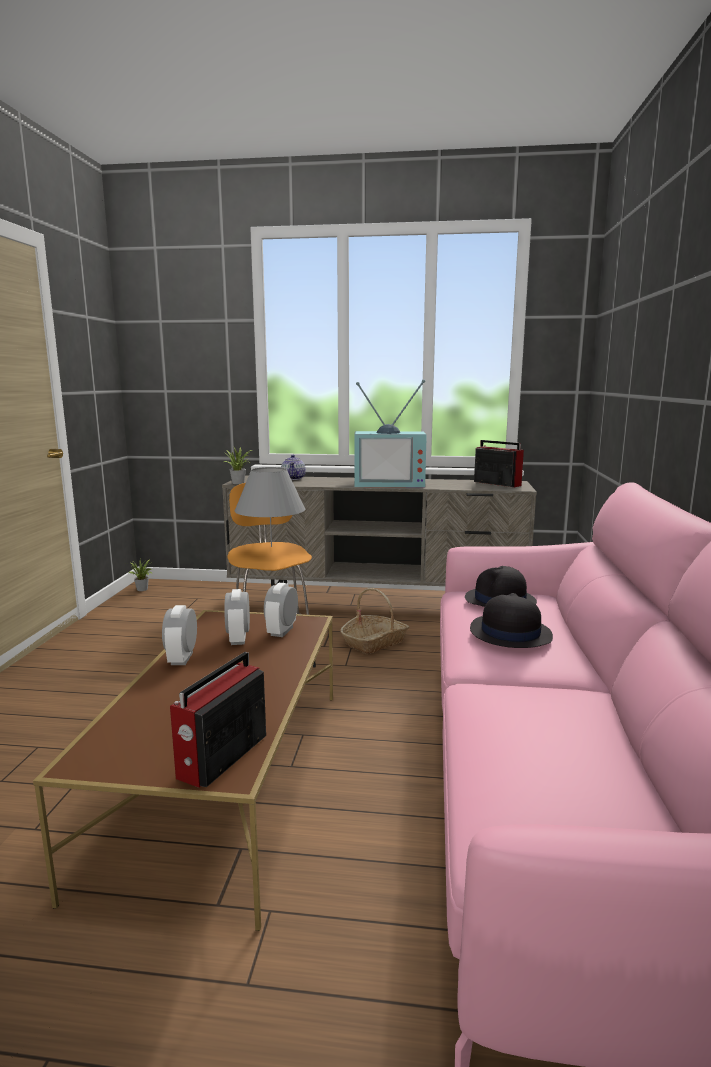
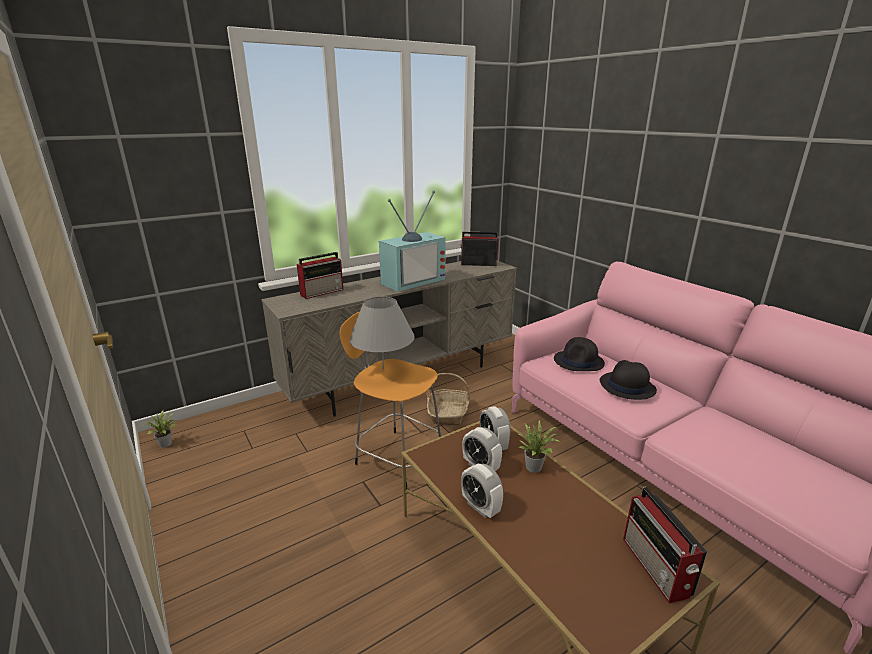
camera: 40 degrees left, 10 degrees up
potted plant [224,447,252,484] -> potted plant moved to [518,420,561,473]
teapot [281,455,306,480] -> radio [297,252,343,299]

